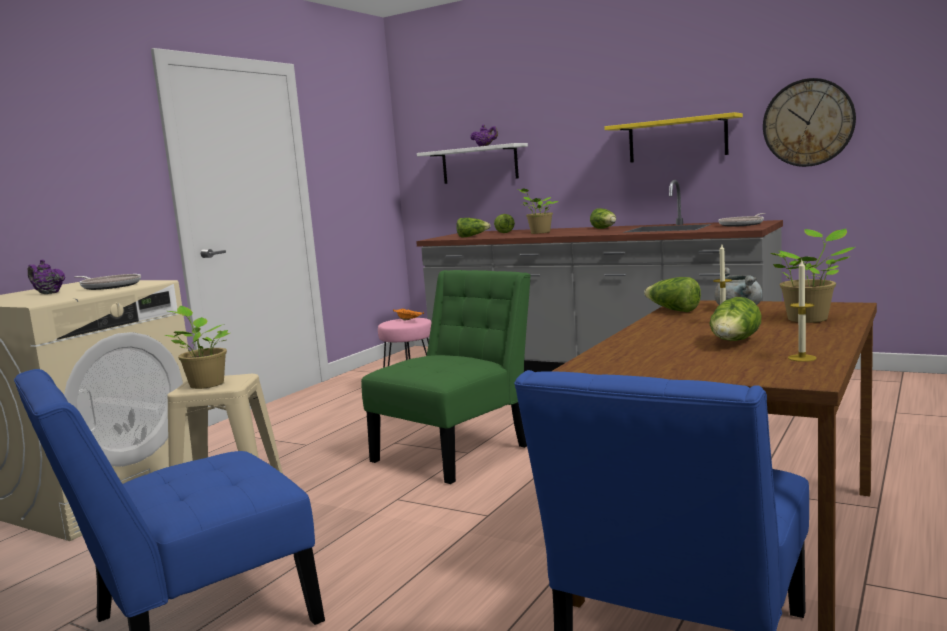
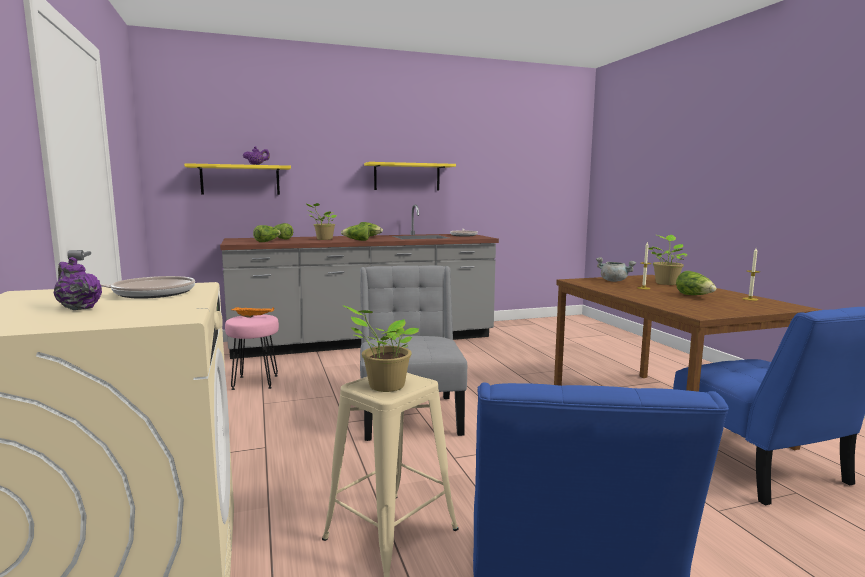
camera: 50 degrees left, 0 degrees up
purple teapot [27,259,65,294] -> purple teapot turned 60 degrees clockwise [54,257,102,310]
green chair [361,270,531,484] -> grey chair [360,266,467,441]
white shelf [417,143,528,184] -> yellow shelf [184,163,291,195]
lettuce [644,277,701,312] -> lettuce moved to [341,224,370,241]
wall clock [763,78,856,167] -> none

